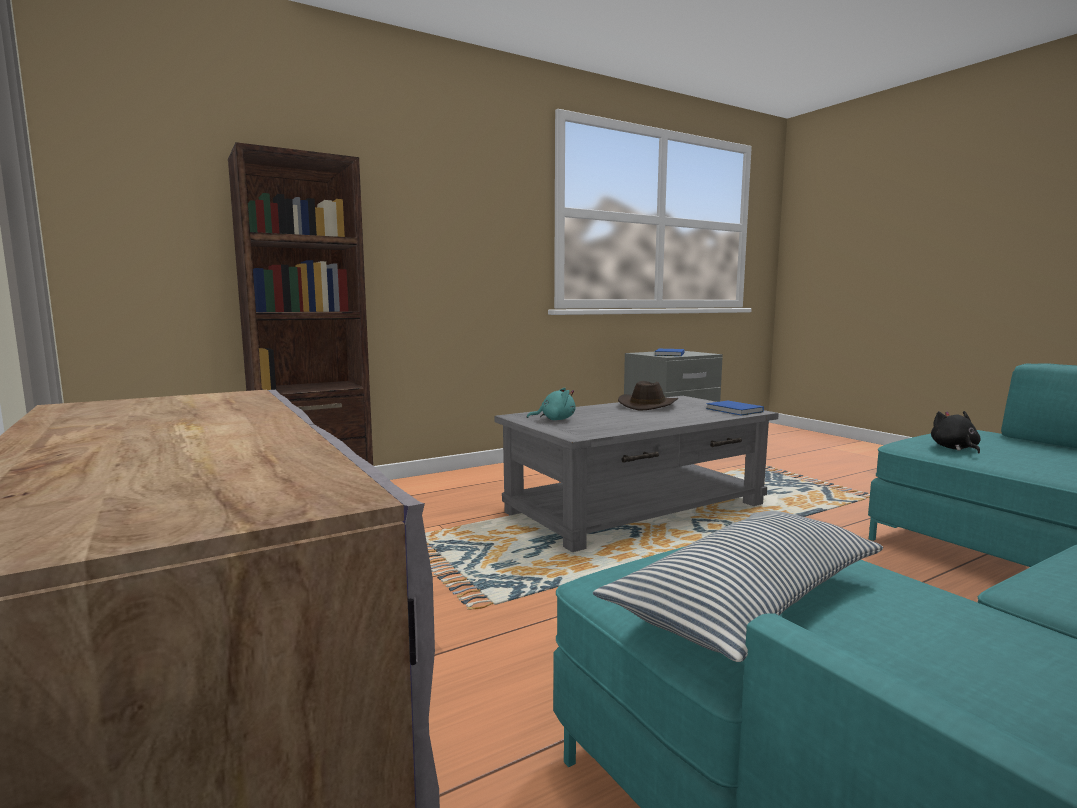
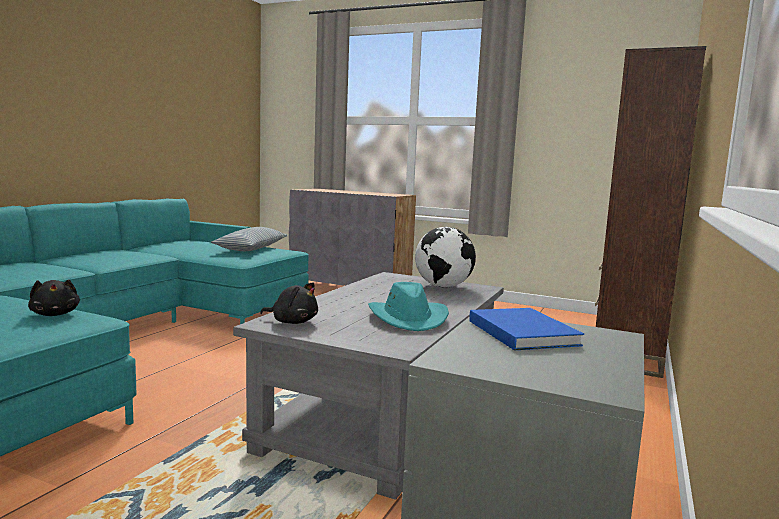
camera: 145 degrees right, 0 degrees up
turquoise plush toy [527,388,576,420] -> globe [415,227,476,288]
brown hat [618,381,678,410] -> turquoise hat [368,282,449,331]
blue book [706,401,764,416] -> black plush toy [260,283,318,324]

